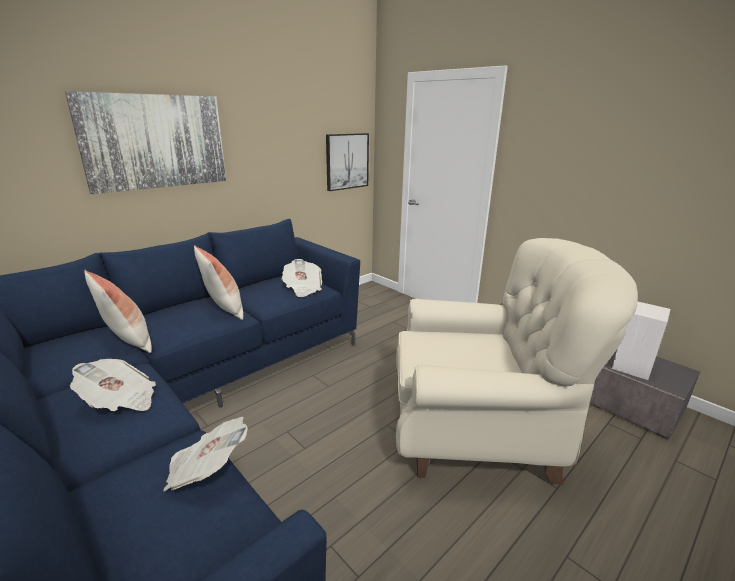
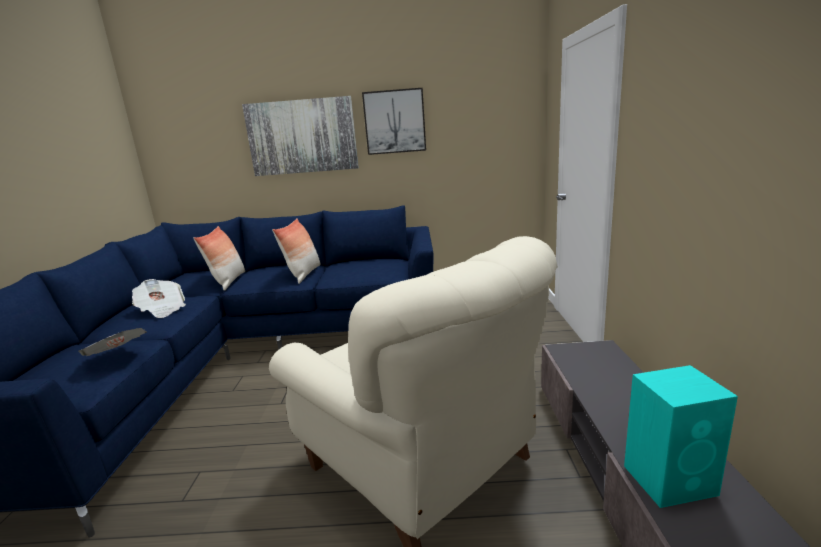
camera: 45 degrees right, 5 degrees down
newspaper [281,259,322,297] -> none
picture [326,133,369,191] -> picture moved to [362,88,426,155]
white speaker [612,301,670,380] -> turquoise speaker [624,365,738,508]

